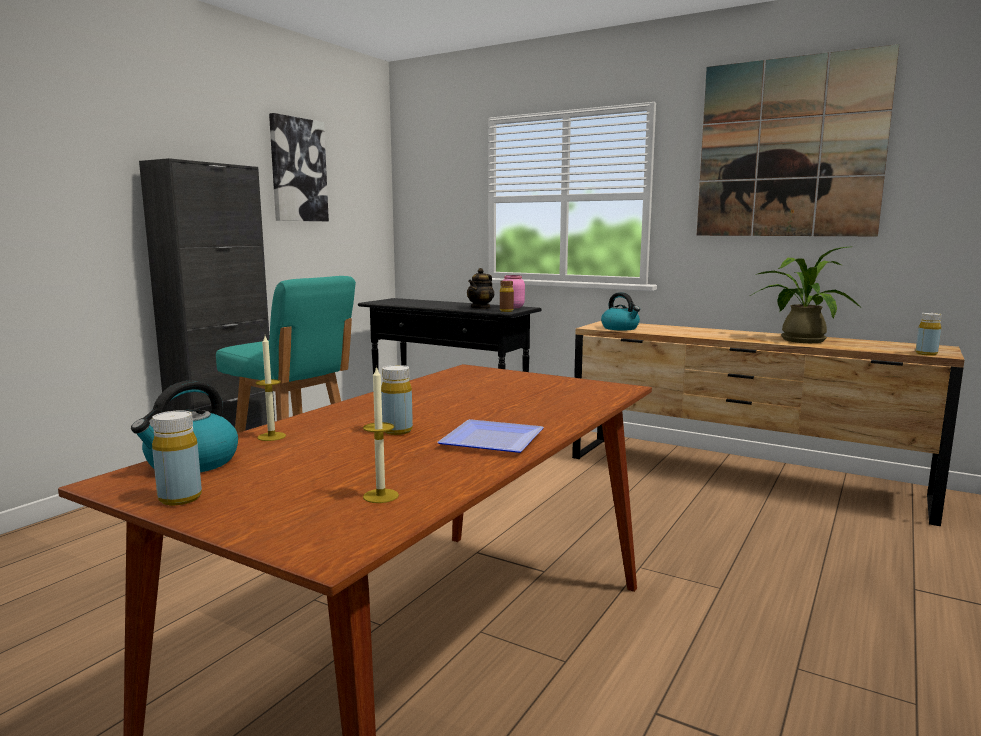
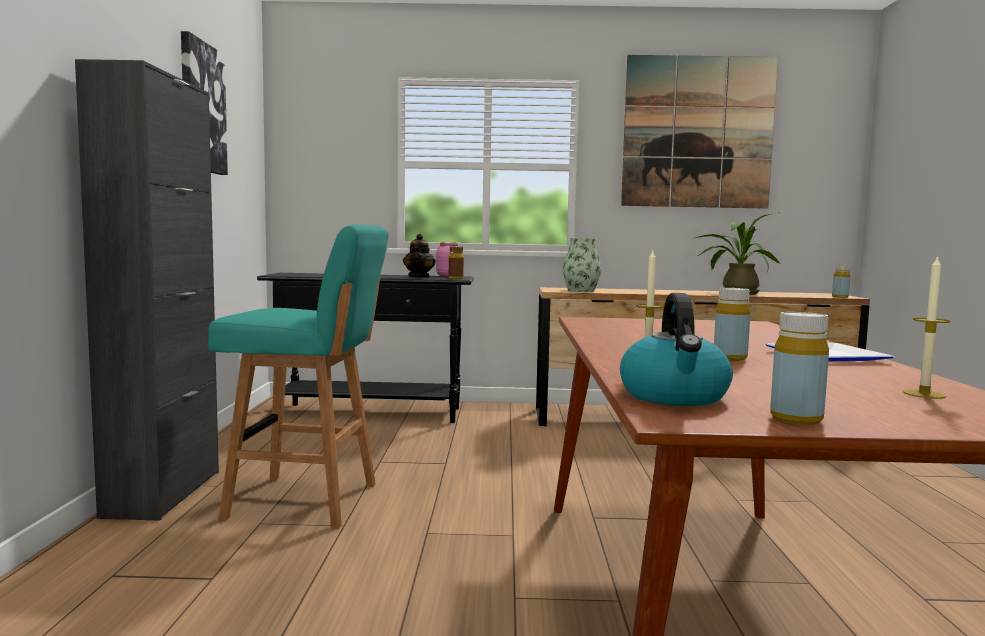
camera: 30 degrees left, 5 degrees down
kettle [601,292,640,330] -> vase [563,238,602,292]

